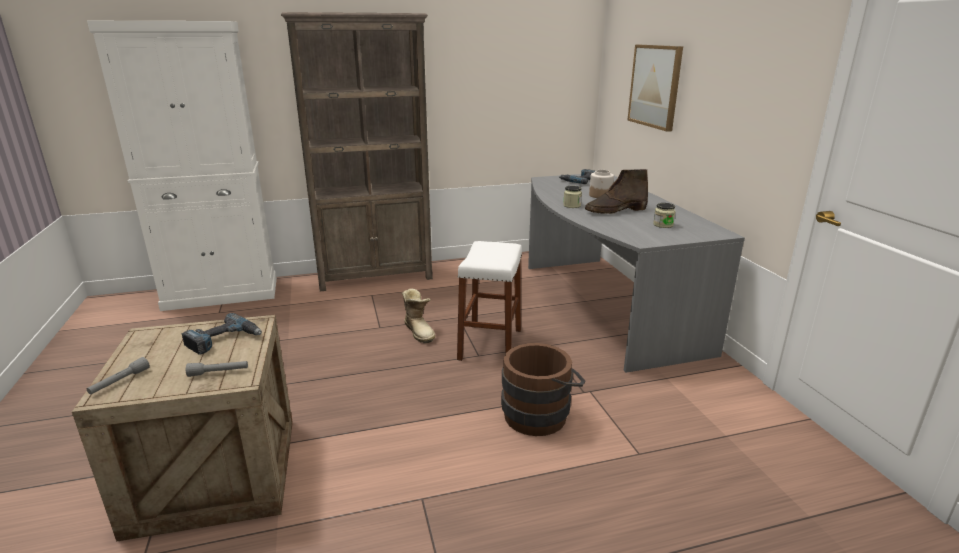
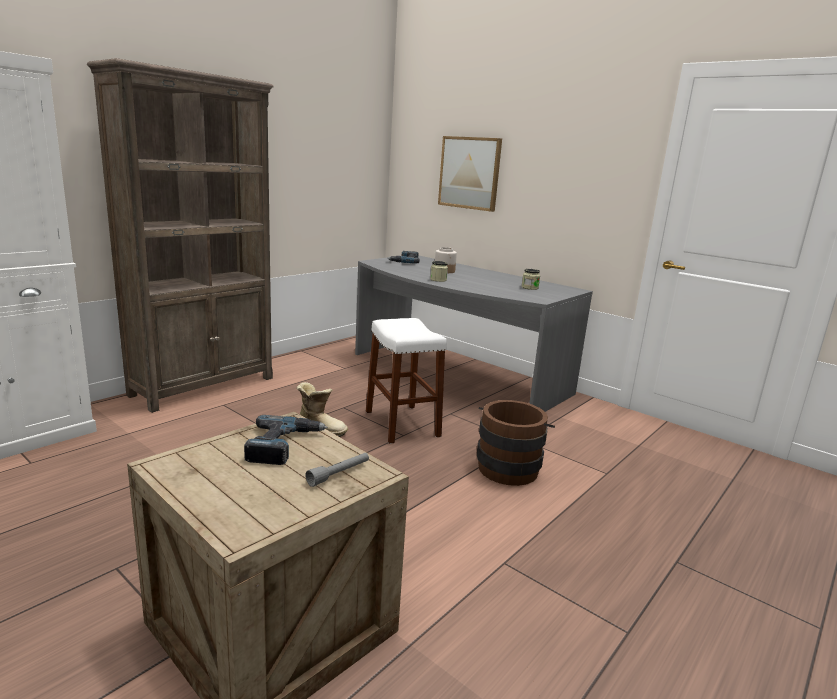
camera: 35 degrees left, 5 degrees down
grey flashlight [87,357,150,394] -> none
brown boot [585,169,648,214] -> none

